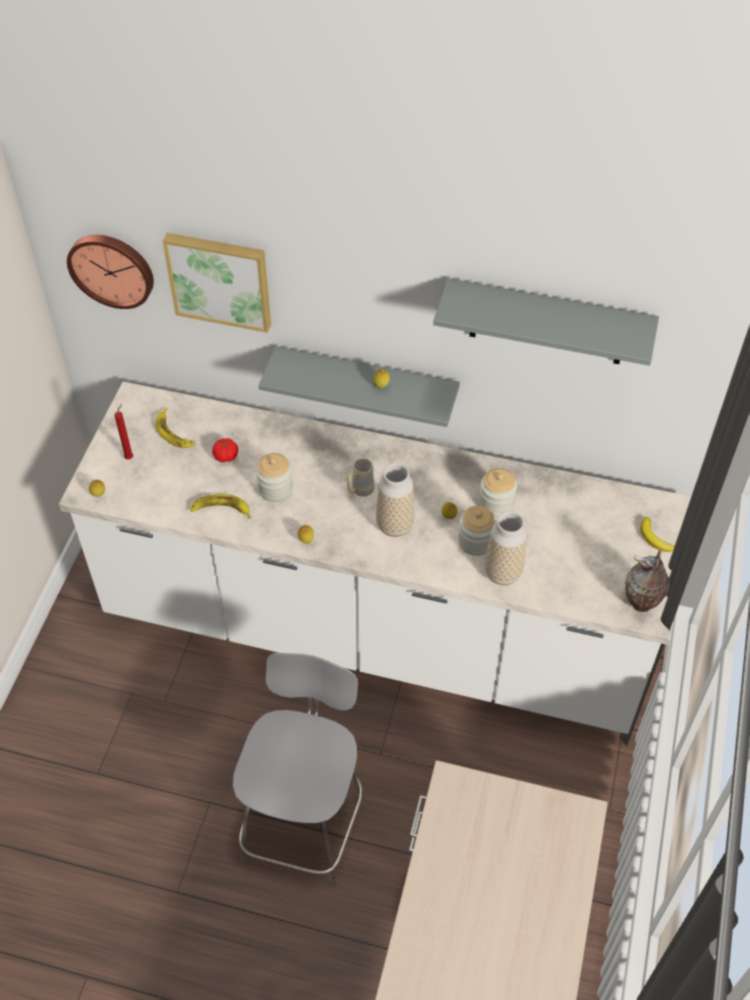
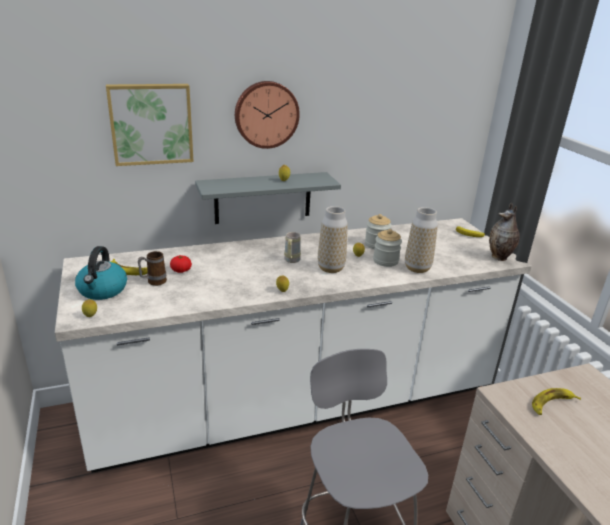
camera: 35 degrees left, 25 degrees down
wall clock [67,235,154,309] -> wall clock moved to [235,81,300,149]
red candle [114,404,133,460] -> kettle [75,246,127,300]
banana [190,494,251,518] -> banana moved to [532,388,581,415]
jar [256,453,293,502] -> none
grey shelf [433,278,659,366] -> none
none -> mug [138,251,167,286]

